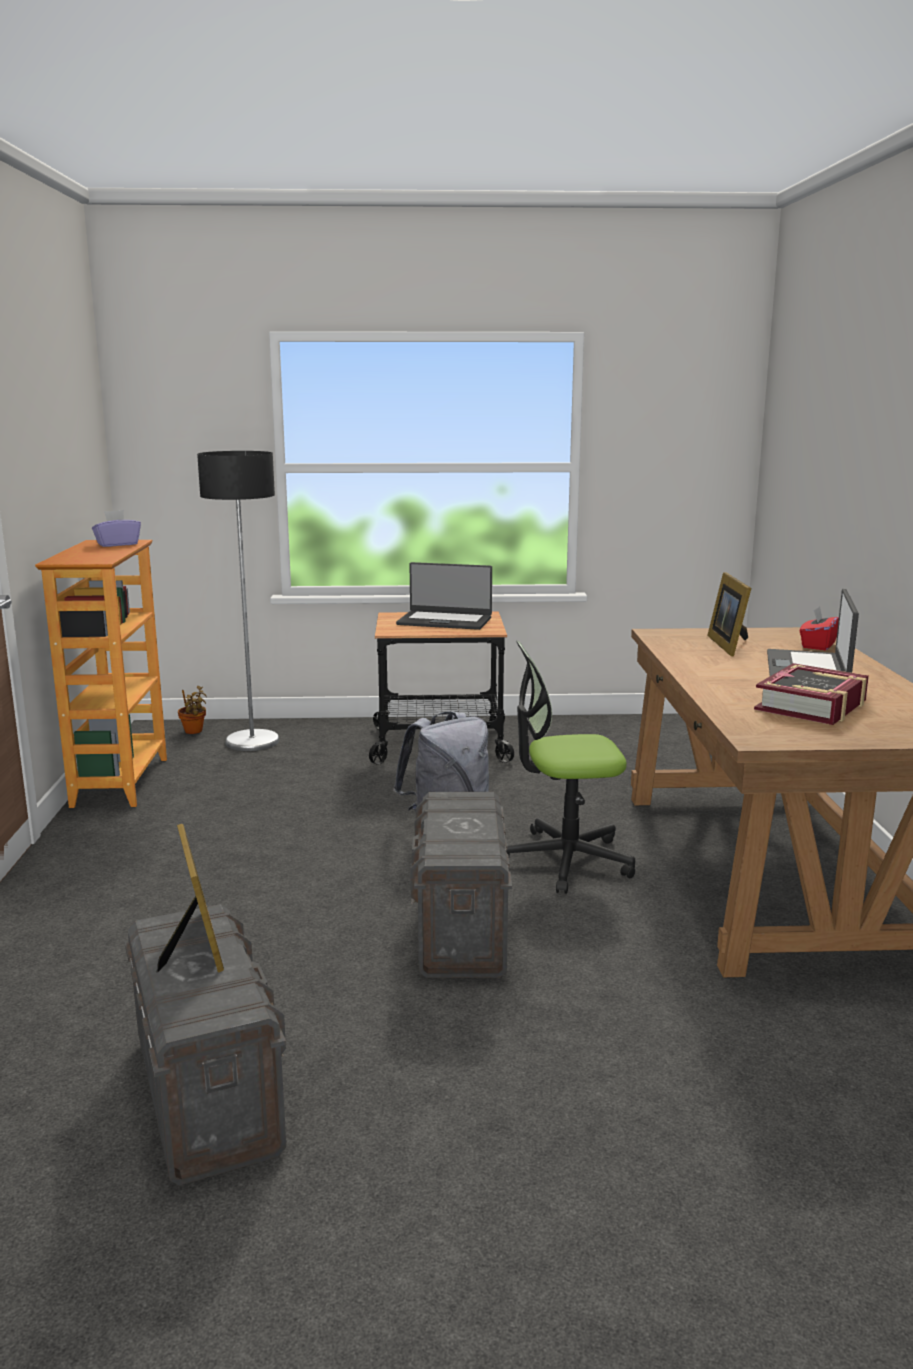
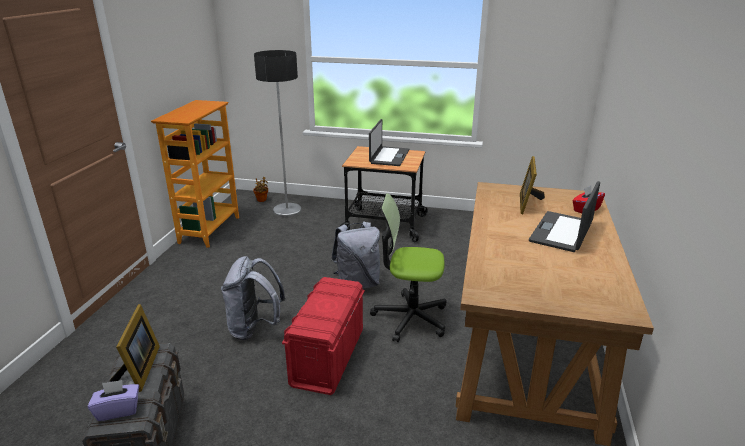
camera: 15 degrees right, 10 degrees up
purple tissue box [92,510,141,547] -> purple tissue box moved to [88,380,139,421]
laptop [396,562,492,630] -> laptop turned 105 degrees counterclockwise [369,119,409,166]
grey storage box [410,792,512,978] -> red storage box [282,277,365,395]
book [754,663,869,725] -> none
none -> grey backpack [221,256,285,340]

